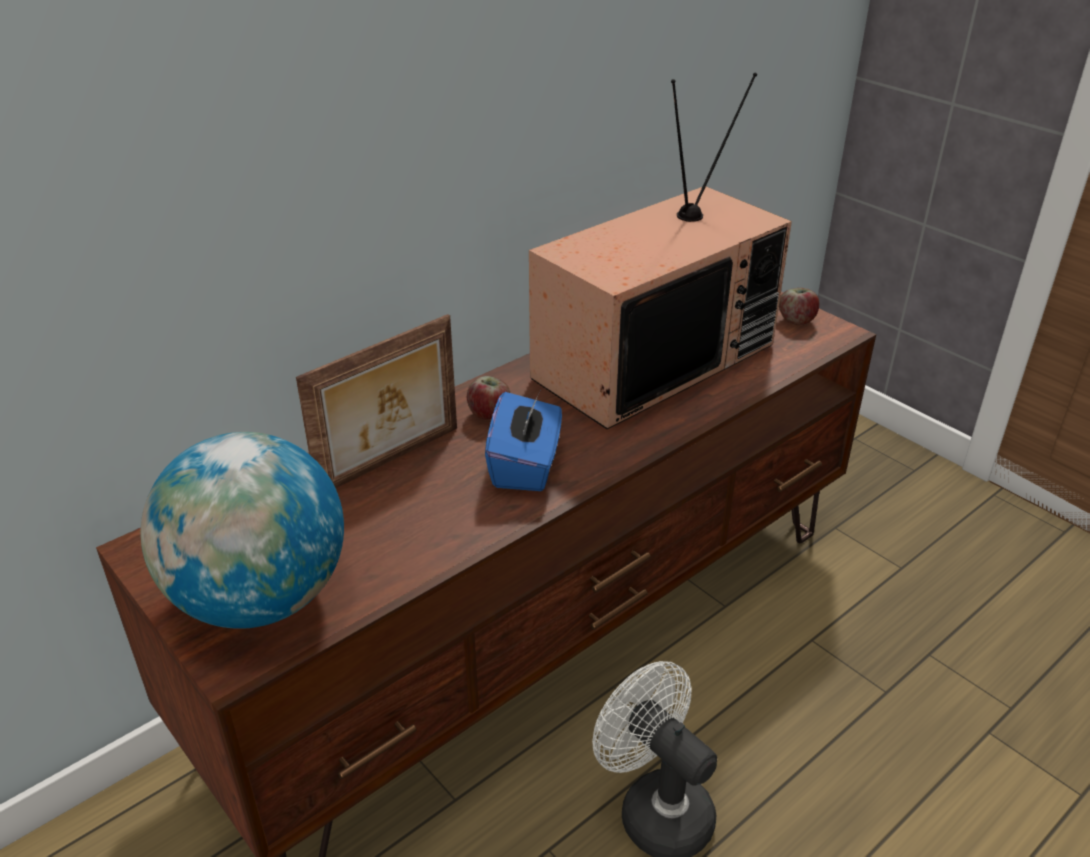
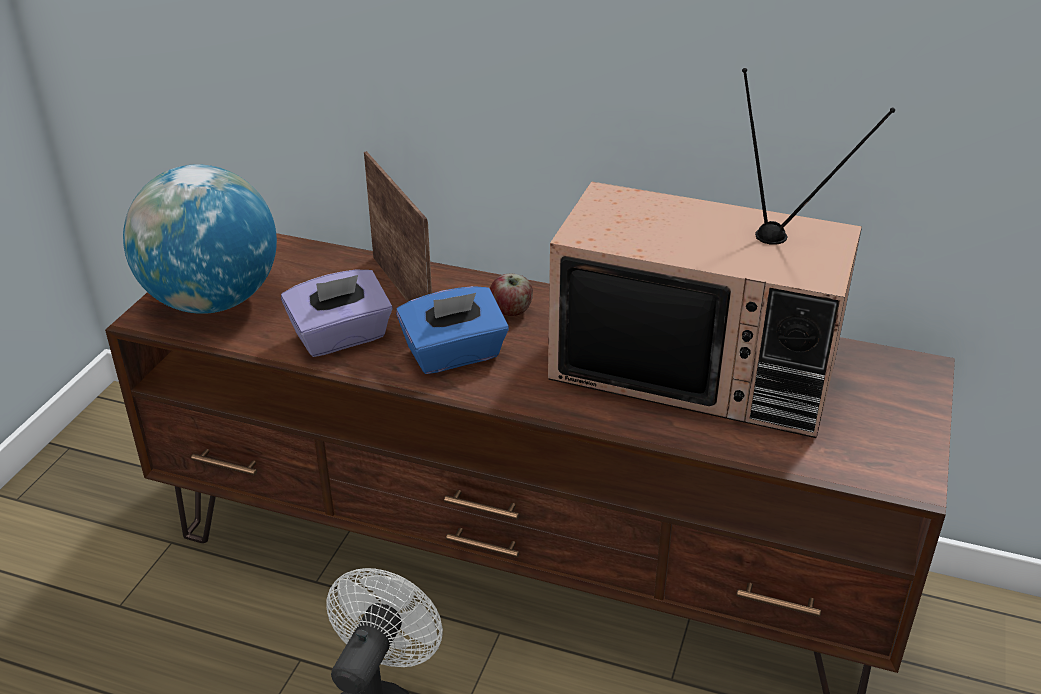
camera: 60 degrees right, 0 degrees up
picture frame [296,314,457,488] -> picture frame turned 135 degrees counterclockwise [364,151,432,302]
apple [779,288,819,325] -> none
none -> purple tissue box [281,270,393,357]

